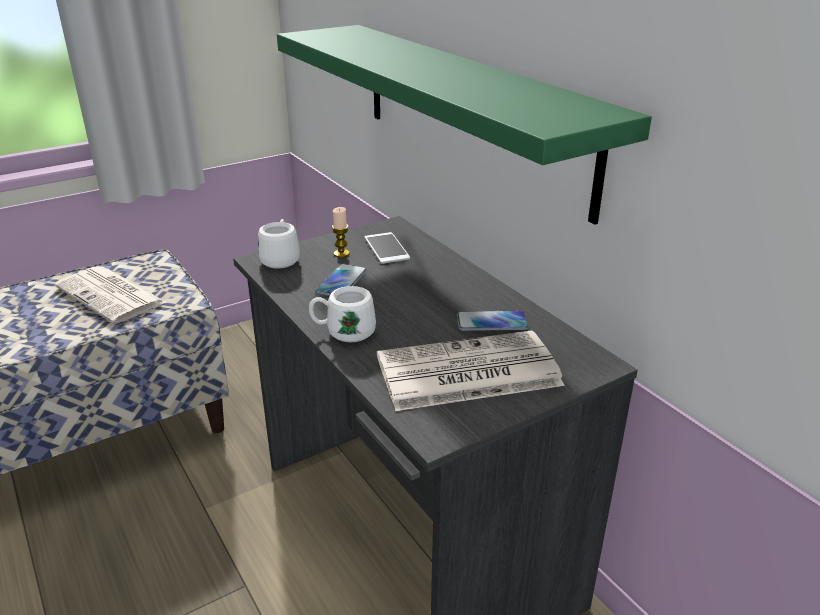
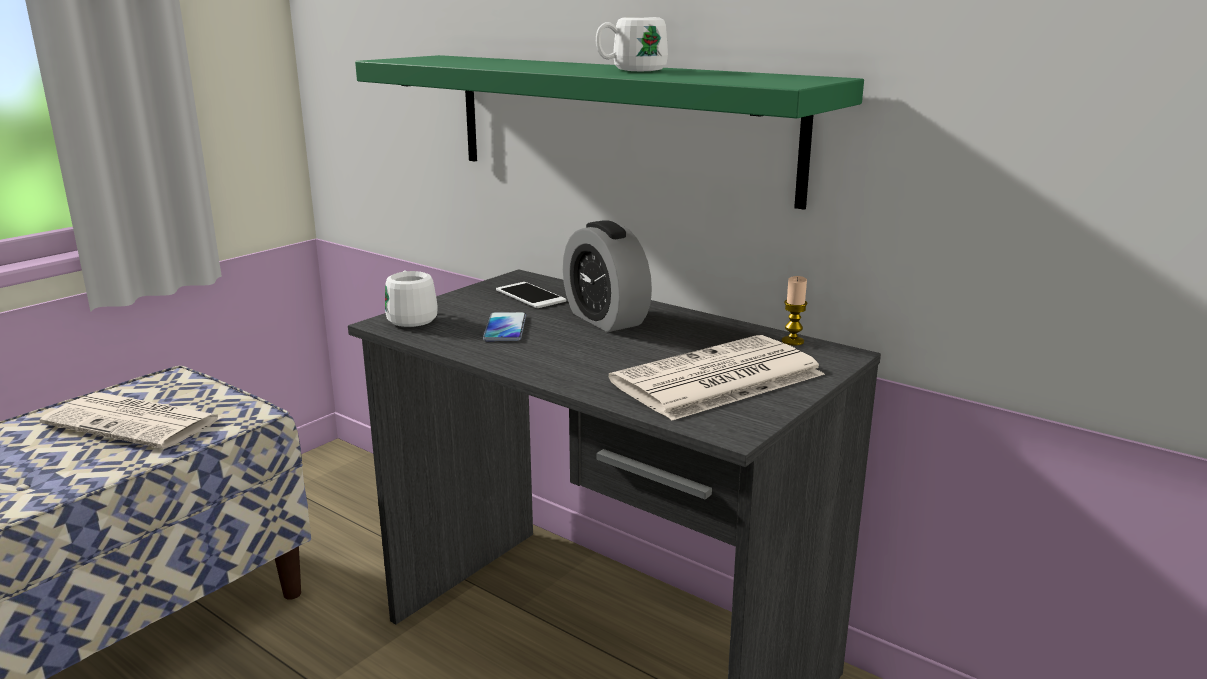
camera: 20 degrees left, 10 degrees down
white mug [309,286,376,342] -> white mug moved to [596,17,668,71]
candle [332,207,350,258] -> candle moved to [782,276,807,345]
phone [457,311,529,331] -> none
none -> alarm clock [563,220,652,332]

